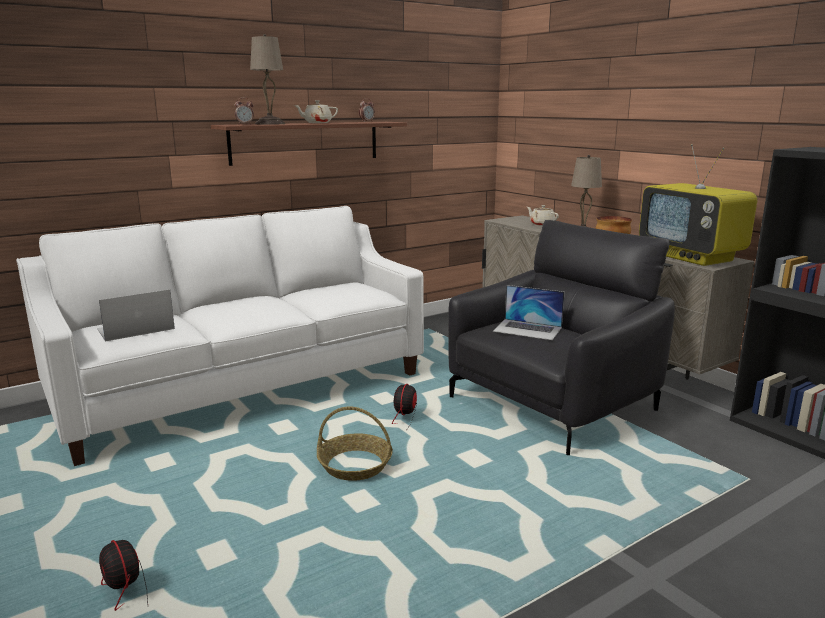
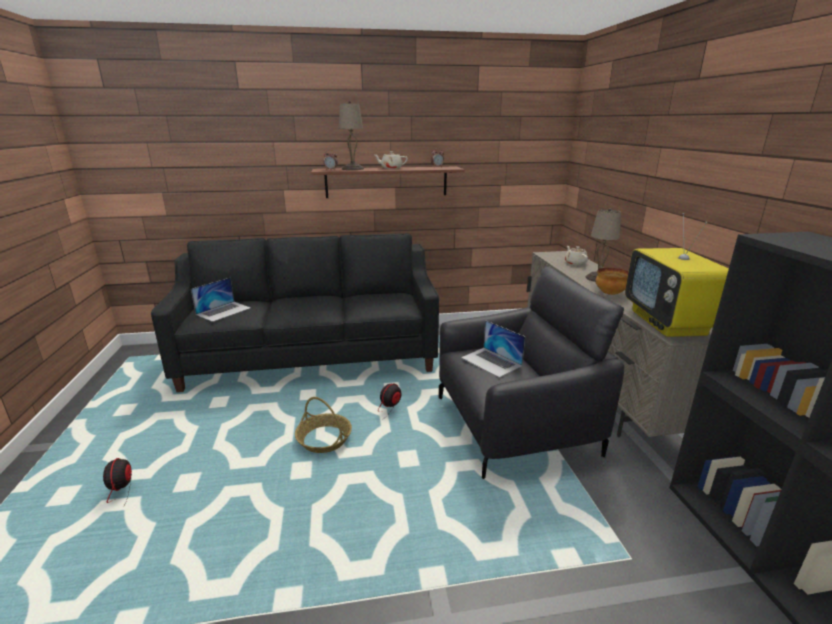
camera: 25 degrees right, 5 degrees up
white sofa [16,206,424,466] -> black sofa [151,233,439,392]
laptop [97,289,175,342] -> laptop turned 135 degrees clockwise [191,278,251,322]

